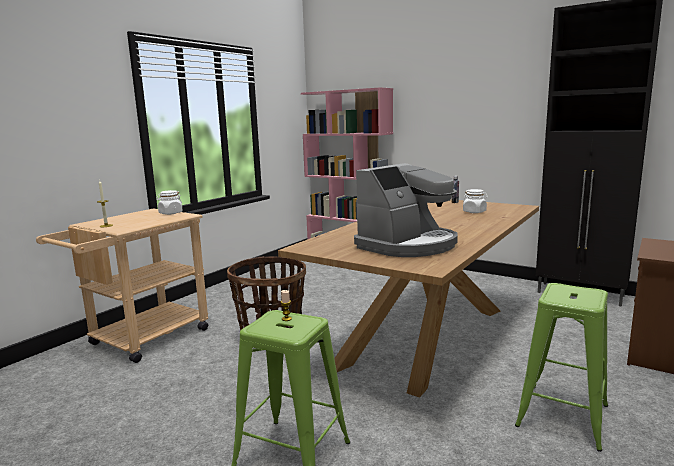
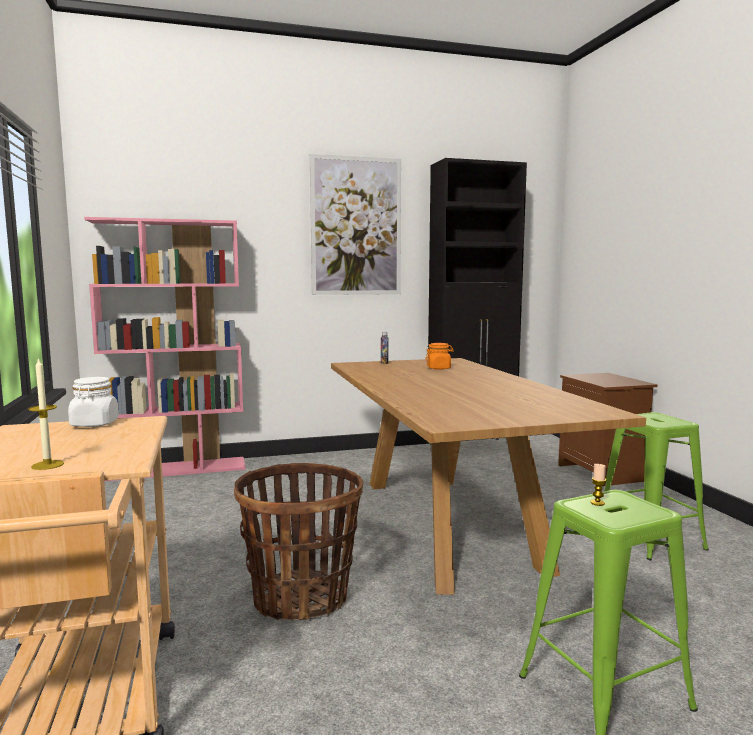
camera: 50 degrees left, 5 degrees down
coffee machine [354,163,458,257] -> none
white jar [463,189,488,213] -> orange jar [425,343,454,370]
none -> picture [310,154,401,295]

